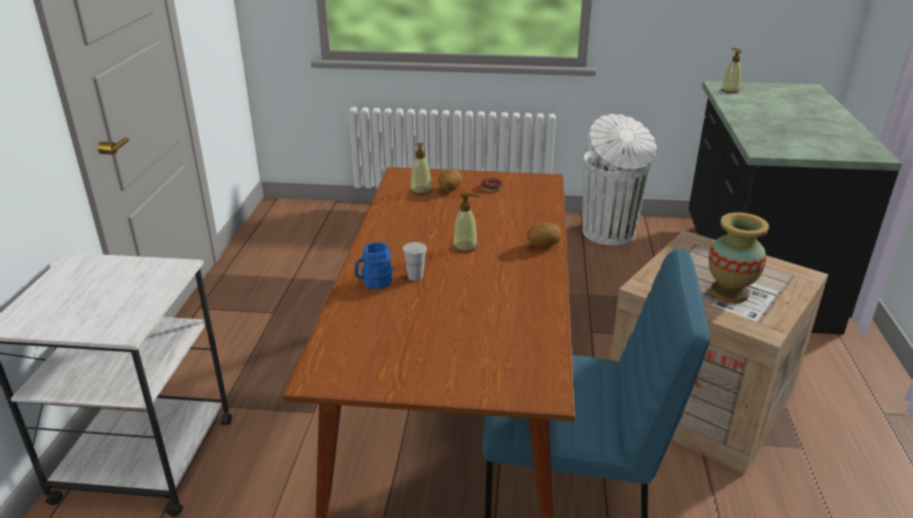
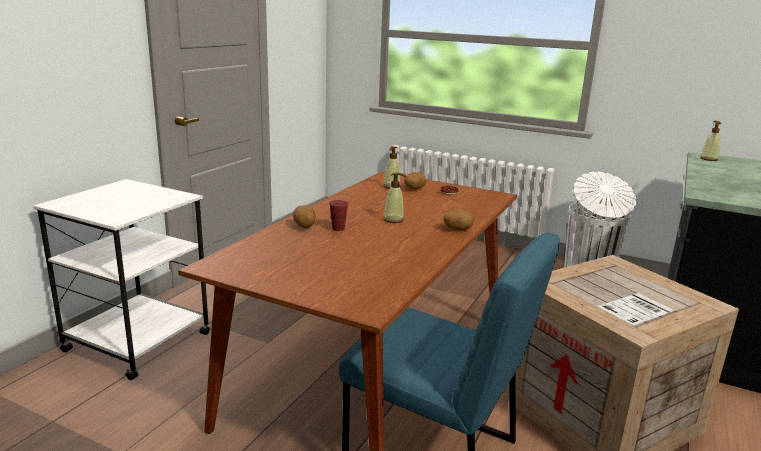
camera: 20 degrees right, 10 degrees down
blue mug [355,242,393,289] -> potato [293,205,316,228]
white cup [402,242,427,281] -> red cup [329,200,349,231]
vase [708,212,769,303] -> none

